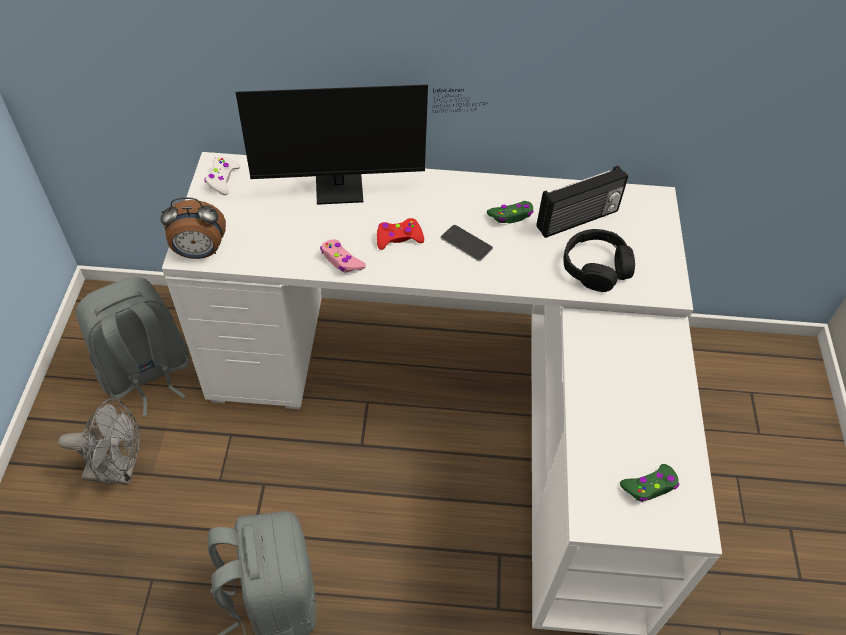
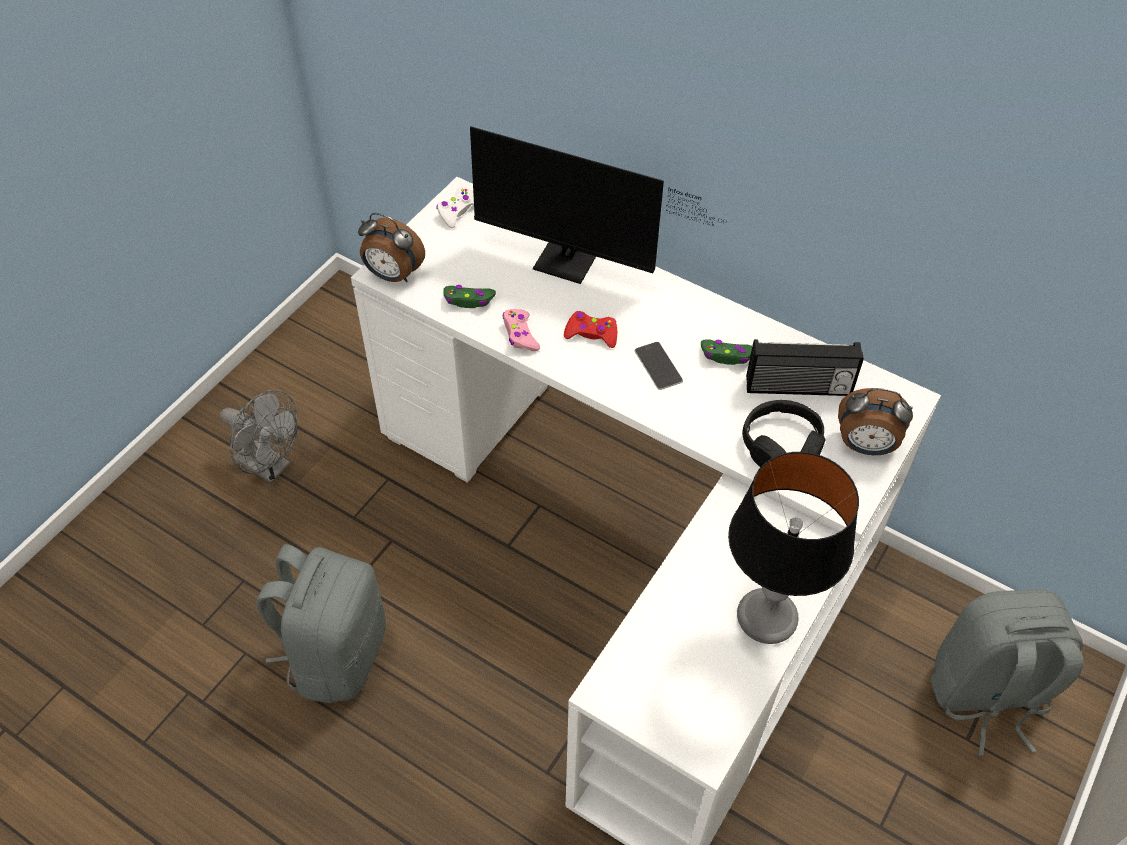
camera: 30 degrees right, 0 degrees up
grey backpack [76,277,190,417] -> grey backpack moved to [930,589,1084,756]
green game controller [620,464,679,502] -> green game controller moved to [443,285,496,308]
none -> table lamp [728,452,859,644]
none -> alarm clock [838,388,913,455]

